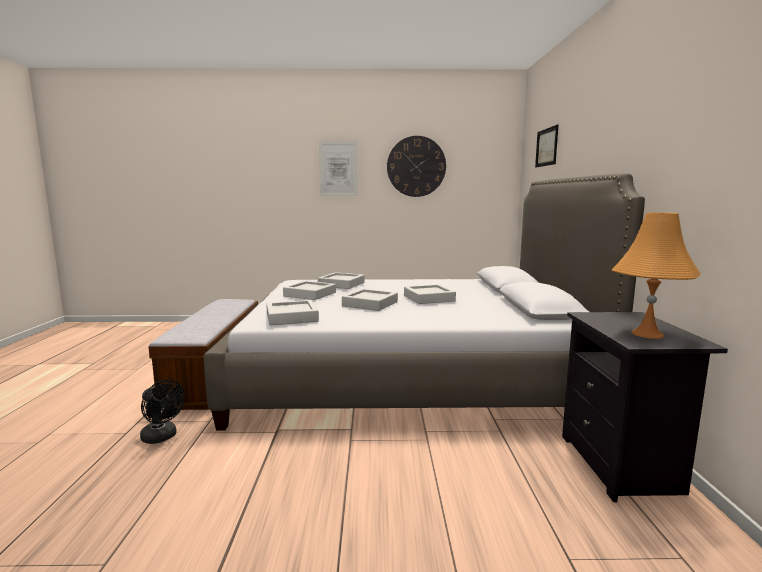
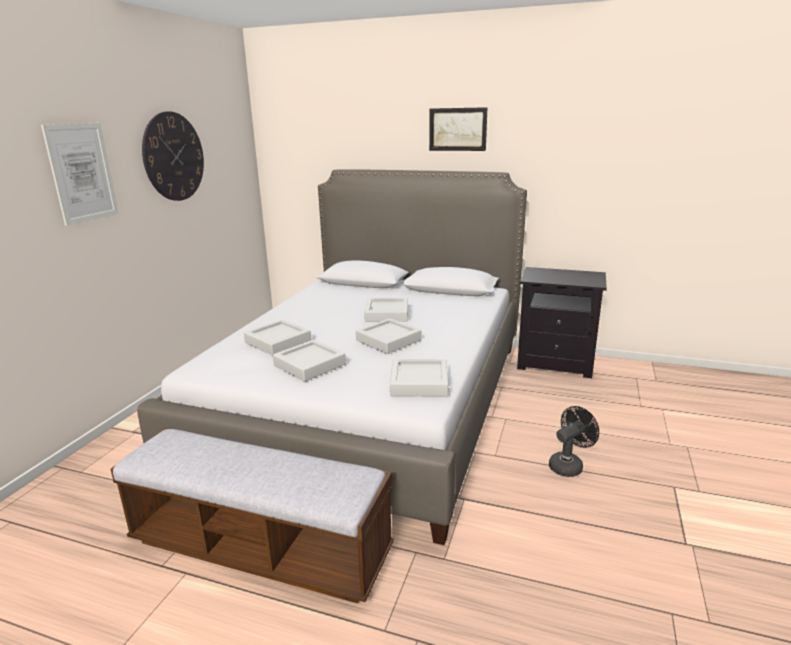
camera: 70 degrees left, 10 degrees up
black fan [140,380,185,444] -> black fan moved to [549,406,599,477]
picture [535,125,558,168] -> picture moved to [429,107,488,151]
orange table lamp [612,212,701,339] -> none

